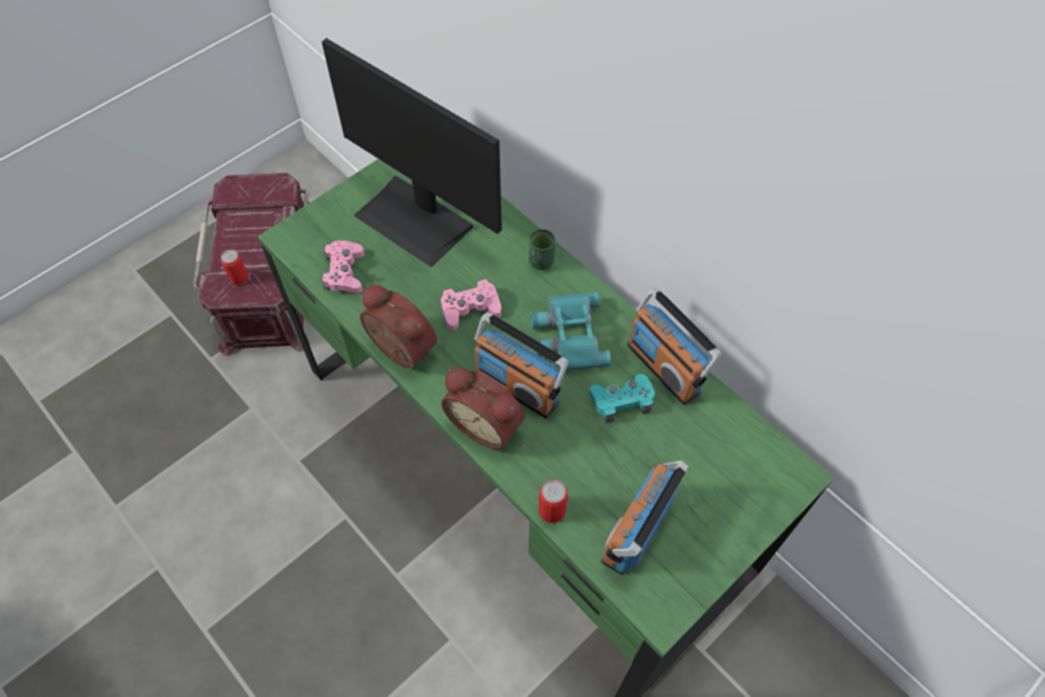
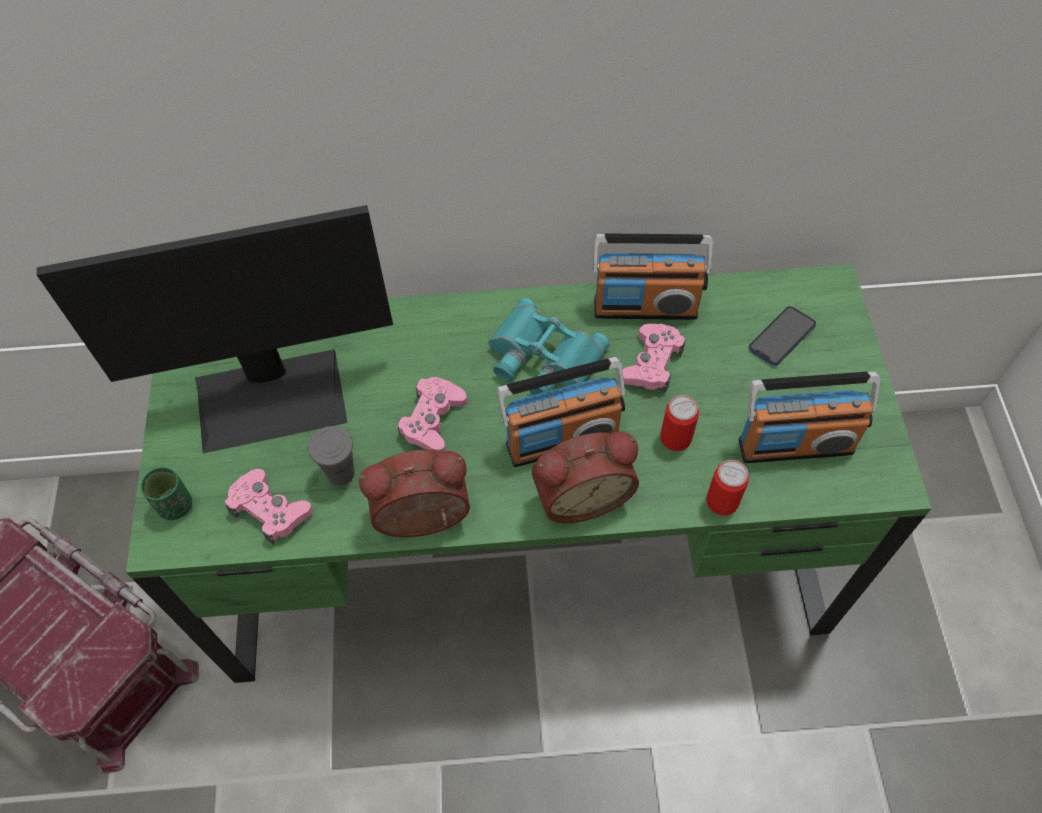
camera: 50 degrees left, 0 degrees up
can [221,249,249,285] -> can moved to [660,395,699,451]
green cup [529,229,555,270] -> green cup moved to [140,467,192,520]
turquoise game controller [589,374,655,423] -> pink game controller [622,324,685,393]
radio [601,460,689,575] -> radio turned 75 degrees counterclockwise [739,371,880,463]
none -> grey cup [308,426,354,486]
none -> phone [749,306,816,366]

